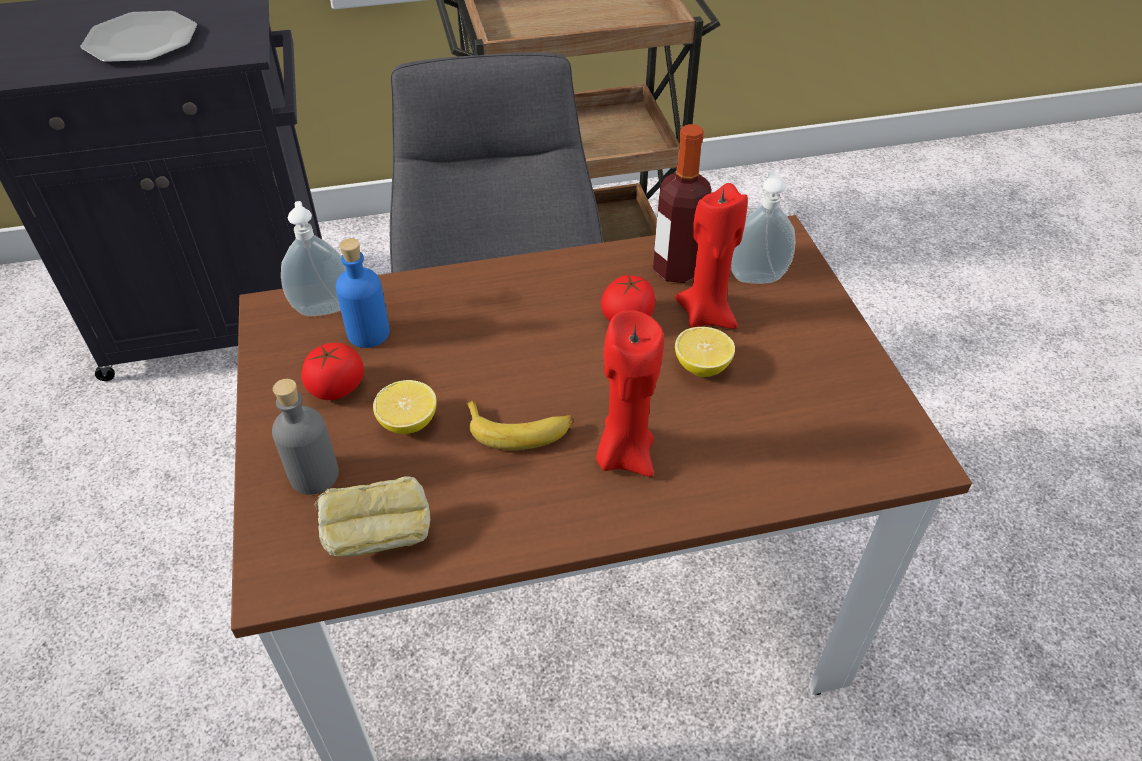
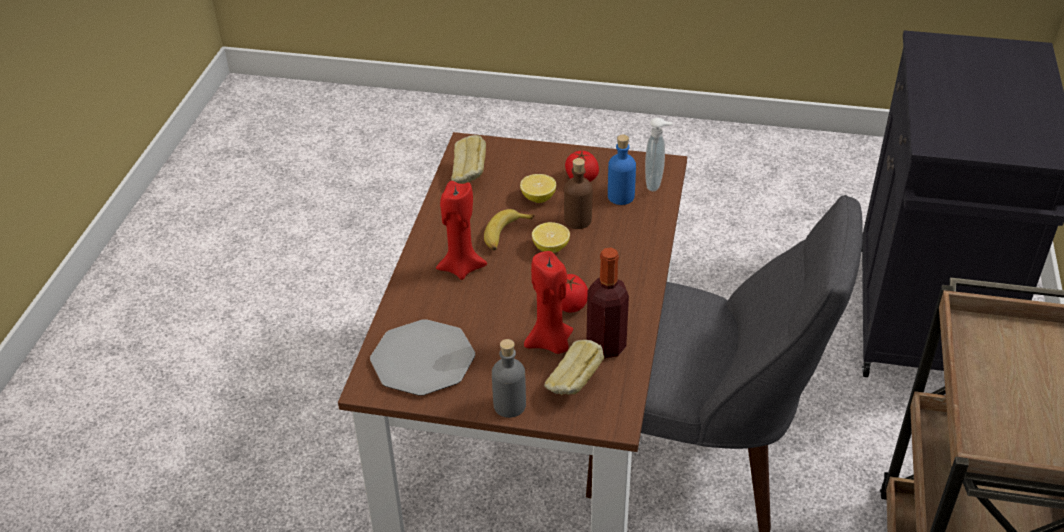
camera: 115 degrees right, 5 degrees down
plate [80,11,198,63] -> plate moved to [370,319,475,396]
grey bottle [272,379,339,495] -> grey bottle moved to [492,339,526,418]
lemon [675,327,735,377] -> lemon moved to [532,222,570,253]
soap dispenser [731,171,796,284] -> bread [544,340,604,396]
none -> brown bottle [564,158,593,229]

